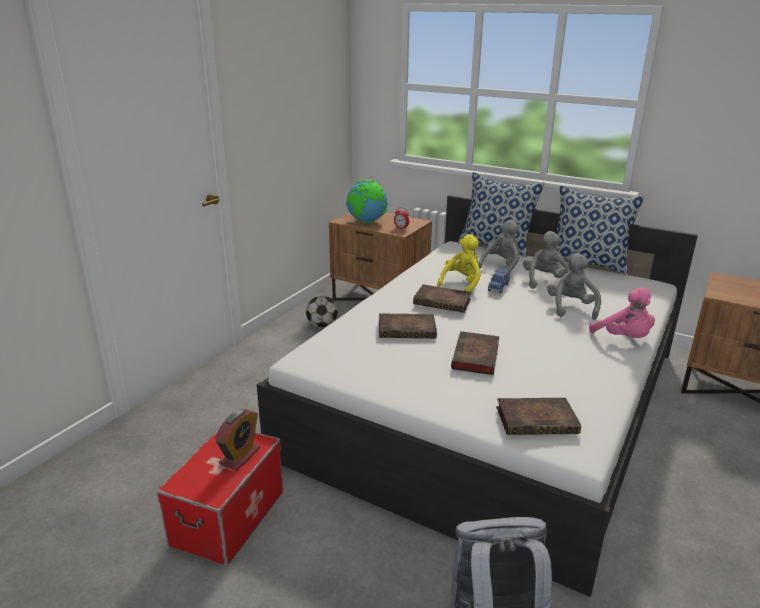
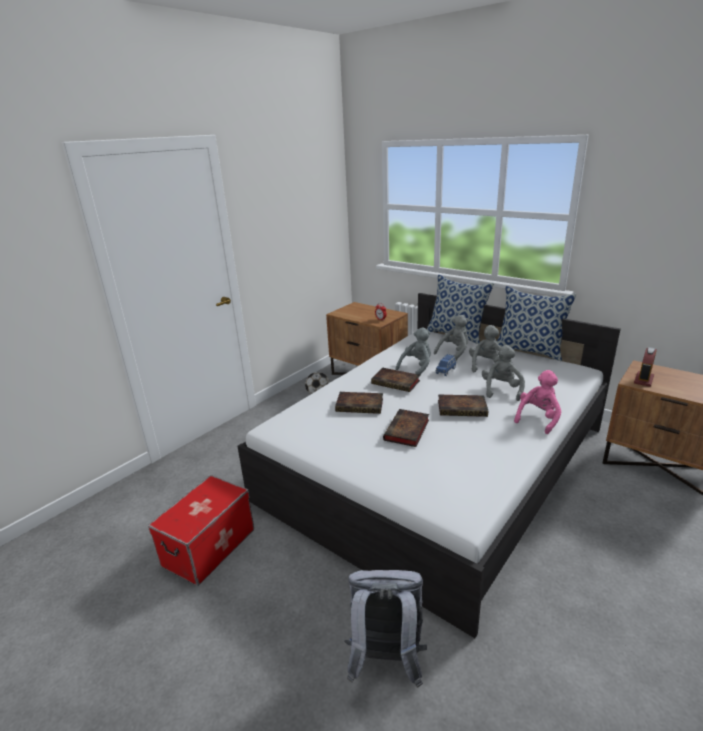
camera: 10 degrees right, 0 degrees up
alarm clock [215,409,261,471] -> alarm clock moved to [634,347,657,387]
globe [346,180,388,223] -> none
yellow plush toy [437,234,481,292] -> grey plush toy [396,327,431,377]
book [496,398,581,435] -> book moved to [438,394,488,417]
pink plush toy [589,287,655,338] -> pink plush toy turned 120 degrees counterclockwise [514,370,561,434]

